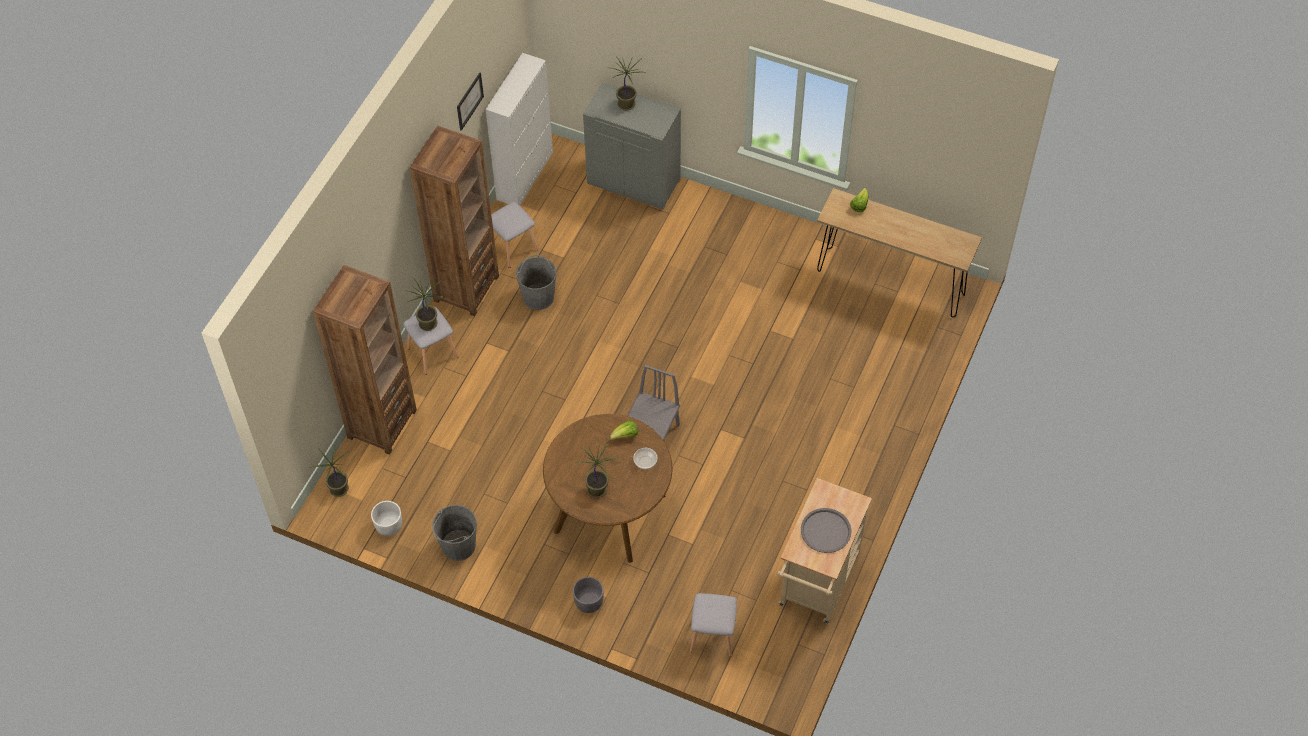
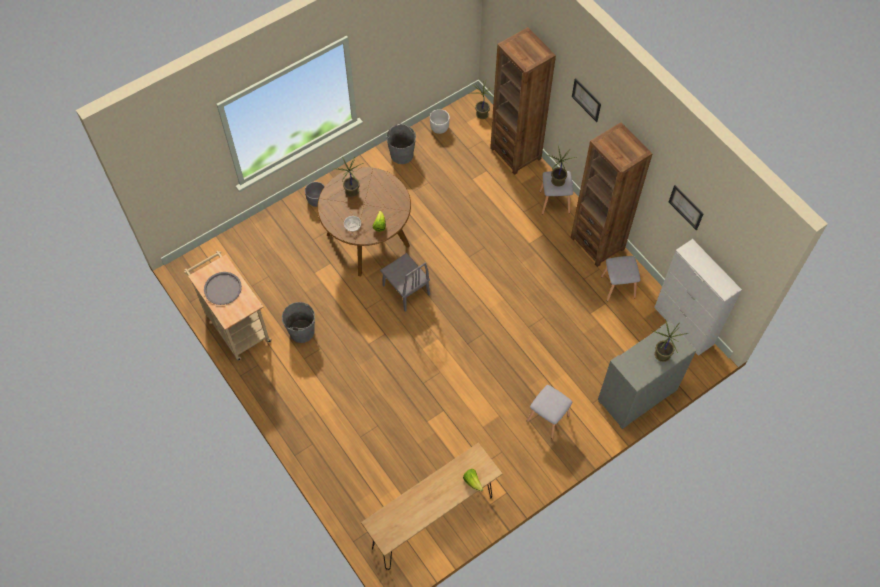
camera: 120 degrees right, 5 degrees up
grey bucket [516,255,556,310] -> grey bucket moved to [282,302,315,343]
grey stool [690,593,737,657] -> grey stool moved to [527,385,573,439]
none -> picture [572,78,601,122]

